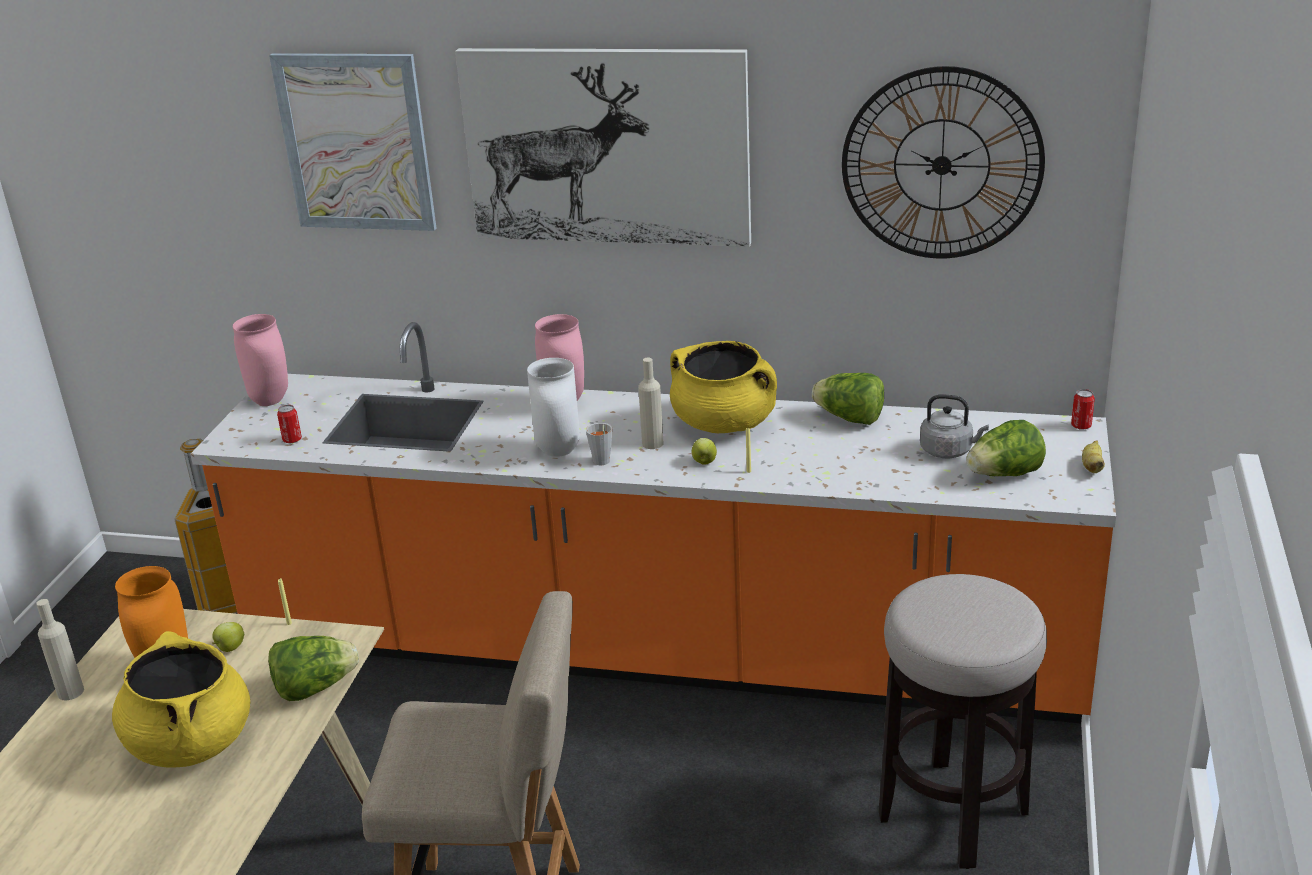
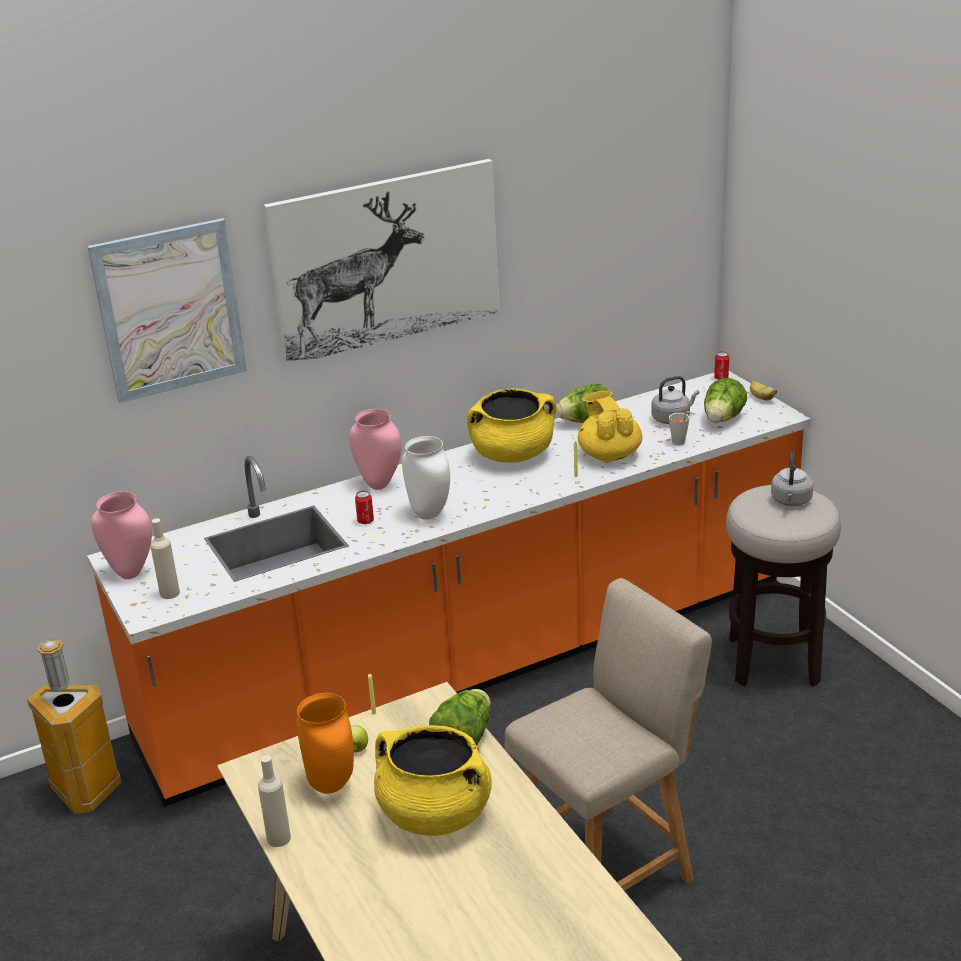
camera: 40 degrees left, 0 degrees up
can [277,405,302,443] -> can moved to [355,491,374,524]
grey cup [586,423,612,465] -> grey cup moved to [669,411,695,446]
beige bottle [638,358,663,449] -> beige bottle moved to [150,518,180,599]
apple [692,438,717,465] -> none
wall clock [842,66,1045,258] -> none
none -> yellow teapot [578,391,642,461]
none -> grey kettle [771,452,814,506]

